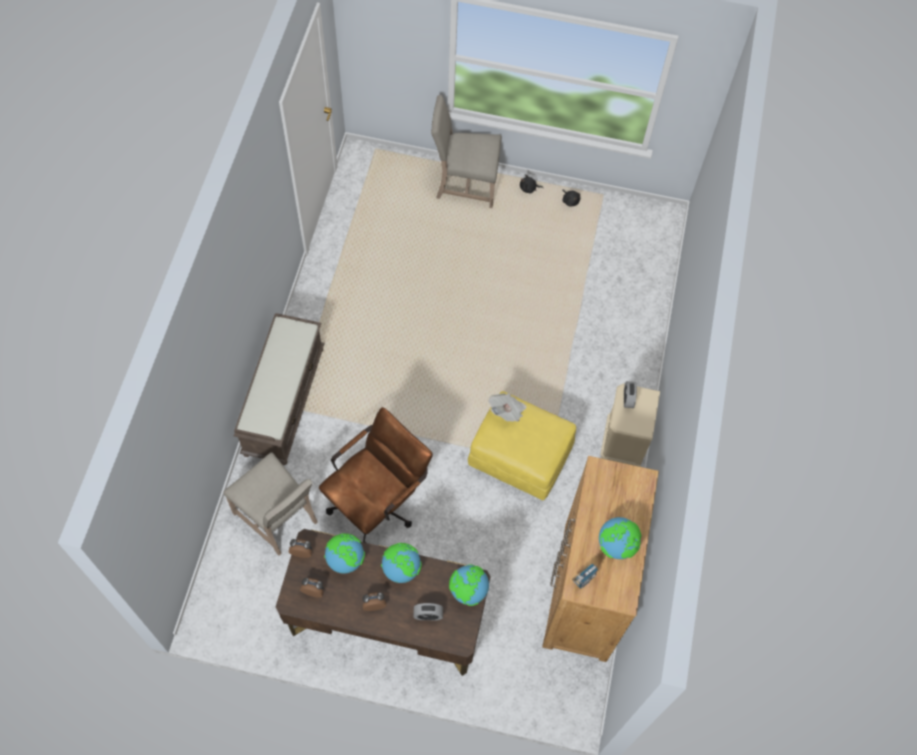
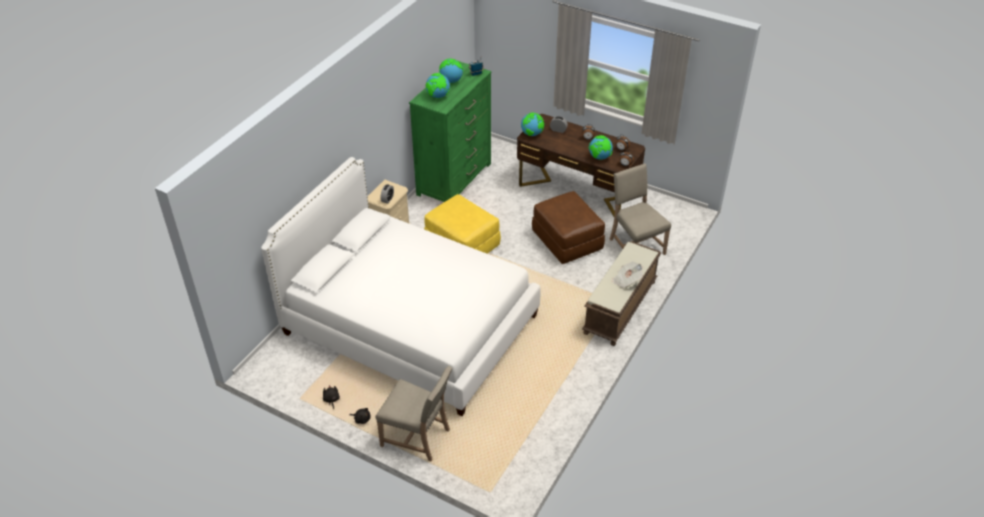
camera: 160 degrees left, 20 degrees down
brown office chair [319,407,433,543] -> brown ottoman [532,191,605,264]
globe [381,543,422,583] -> globe moved to [426,73,450,98]
newspaper [488,393,527,422] -> newspaper moved to [612,261,643,289]
brown dresser [542,456,659,662] -> green dresser [409,61,492,202]
none -> white bed [261,157,541,416]

